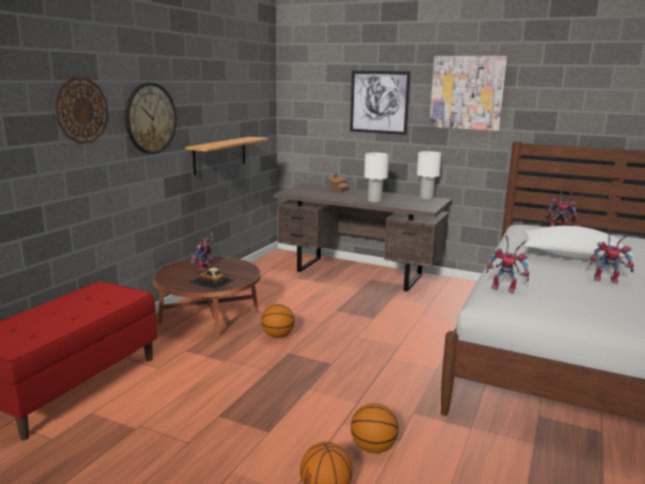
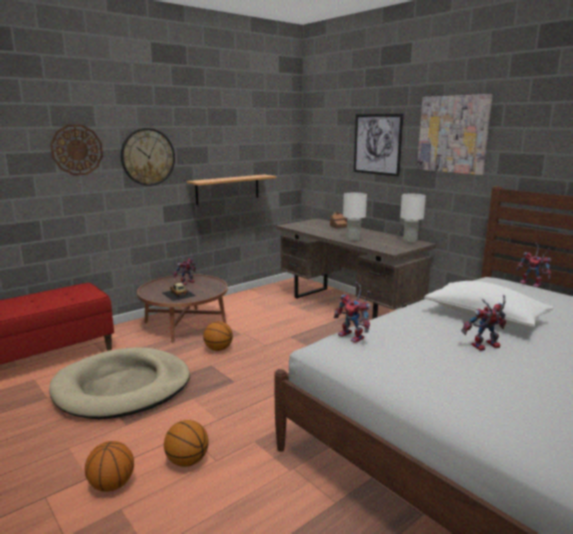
camera: 25 degrees right, 0 degrees up
toy robot [589,229,634,284] -> toy robot turned 120 degrees clockwise [461,295,506,351]
none -> beige dog bed [49,347,190,419]

